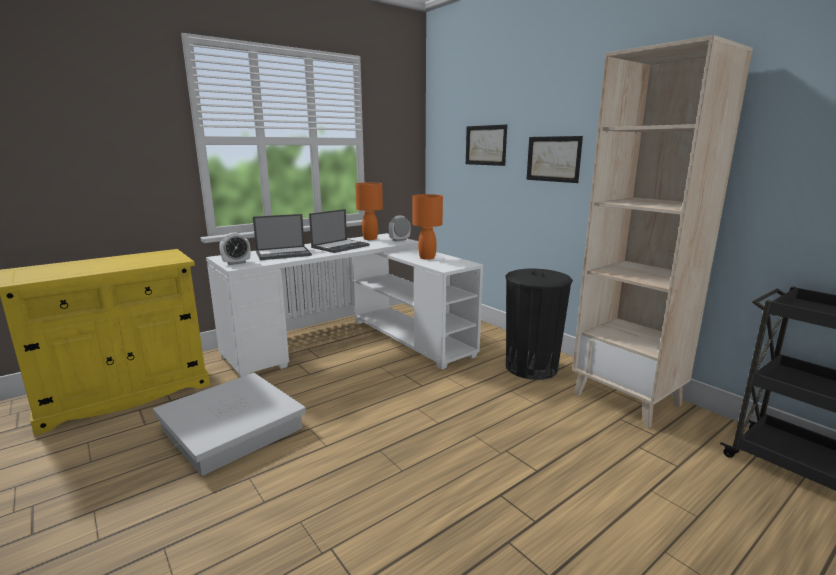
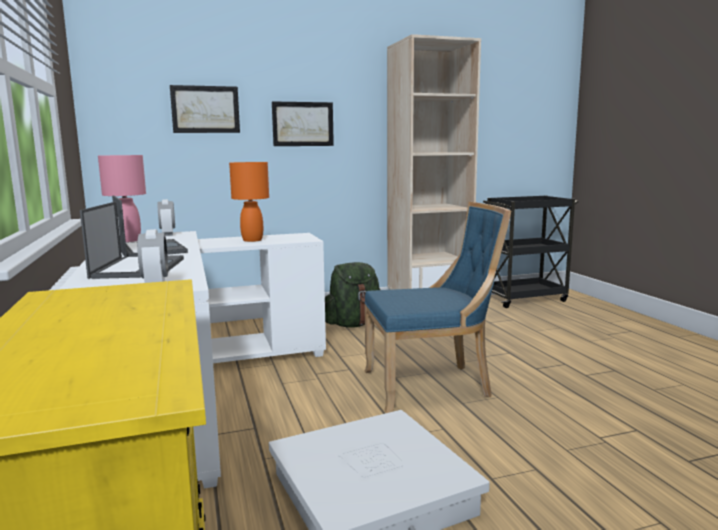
camera: 70 degrees left, 5 degrees down
orange table lamp [355,183,383,240] -> pink table lamp [98,155,146,242]
black trash can [505,268,573,380] -> green backpack [325,262,380,328]
none -> blue chair [364,202,511,413]

